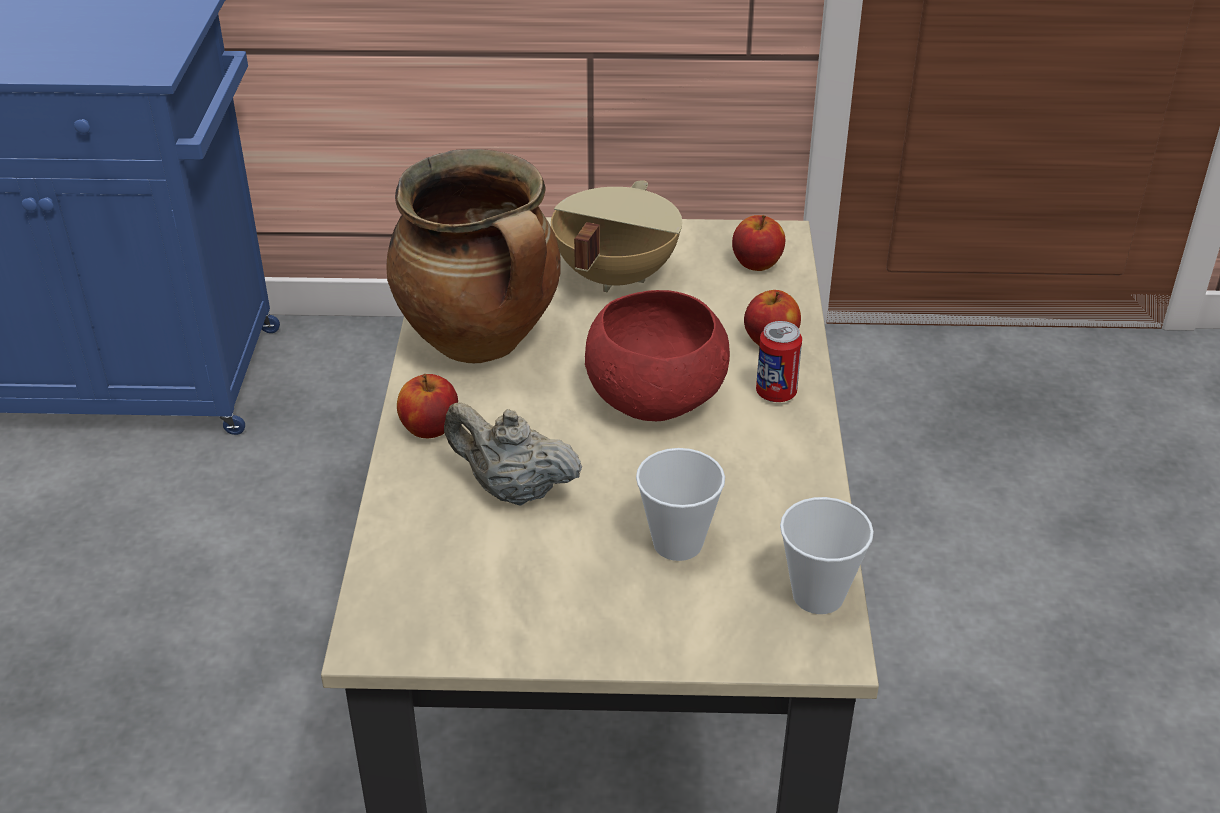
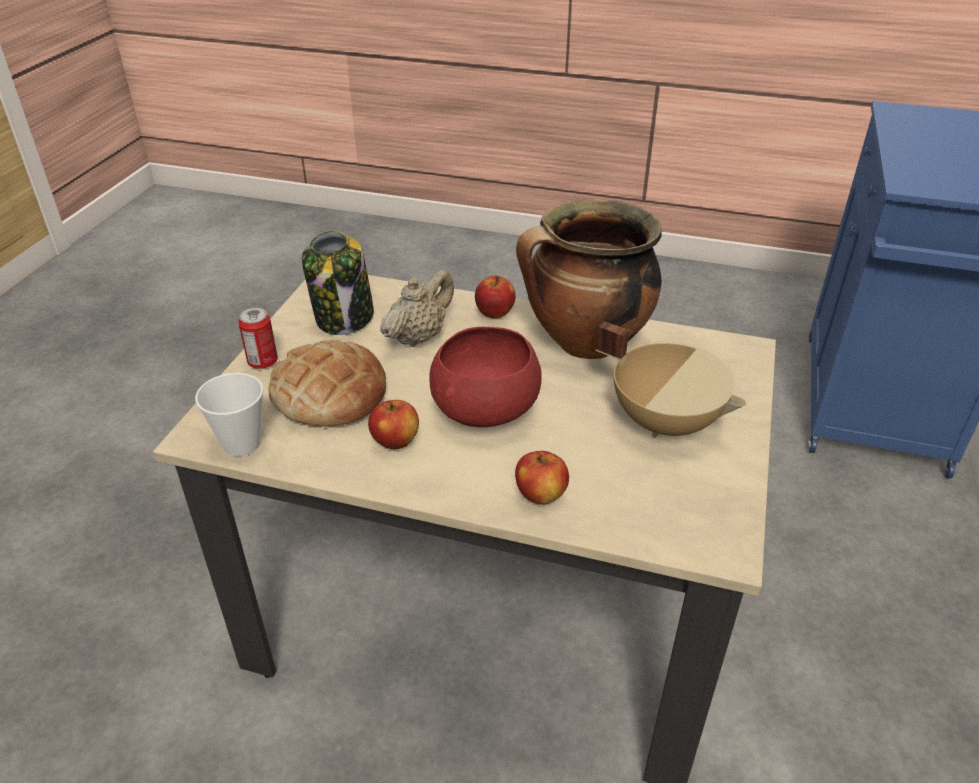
camera: 105 degrees right, 0 degrees up
cup [636,448,725,561] -> bread [268,340,386,427]
apple [732,215,785,271] -> apple moved to [368,400,419,449]
can [756,321,802,402] -> can moved to [238,308,278,369]
none -> jar [302,231,374,335]

